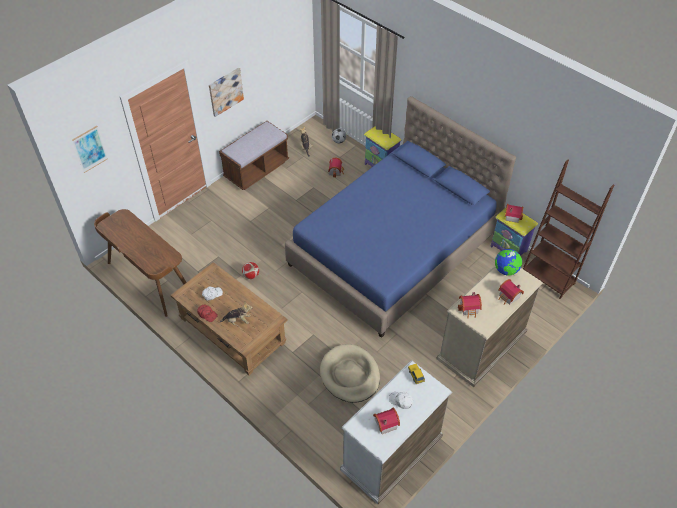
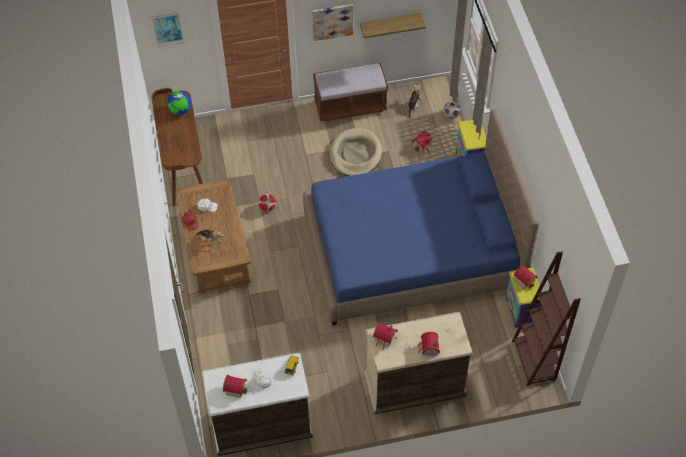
camera: 35 degrees right, 5 degrees up
beige dog bed [320,344,380,403] -> beige dog bed moved to [330,128,382,176]
globe [495,249,522,276] -> globe moved to [167,91,191,115]
none -> shelf [360,13,426,38]

